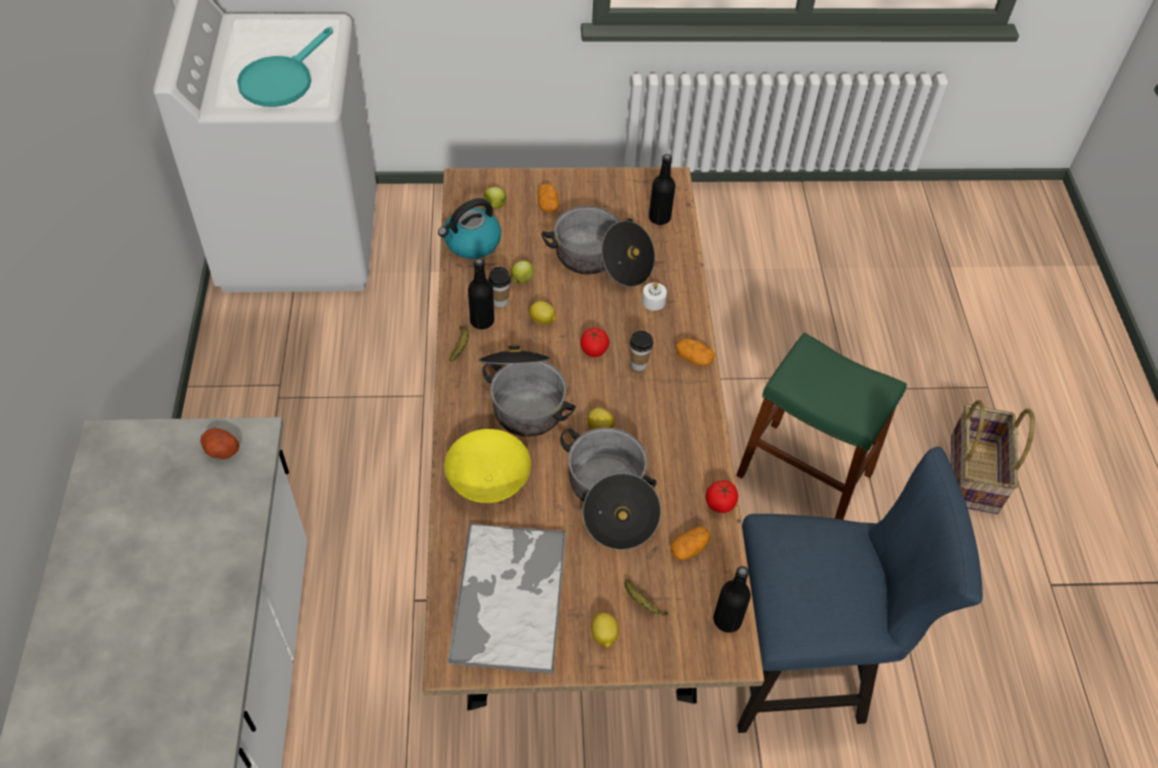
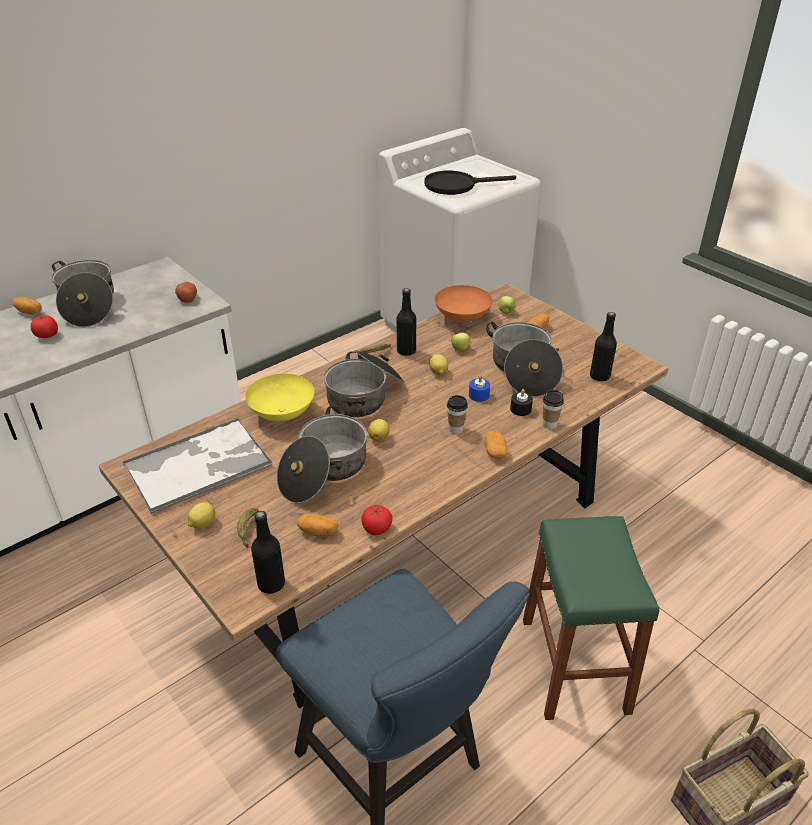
camera: 55 degrees right, 15 degrees down
turquoise frying pan [237,27,333,107] -> black frying pan [424,171,516,195]
kettle [438,198,501,259] -> orange bowl [435,285,493,323]
cup [488,267,511,307] -> cup moved to [543,390,564,429]
tomato [580,328,610,357] -> tomato moved to [31,315,58,338]
white candle [642,282,667,311] -> black candle [510,389,533,416]
none -> potato [12,297,42,314]
none -> cooking pot [52,260,114,327]
none -> blue candle [469,375,490,402]

